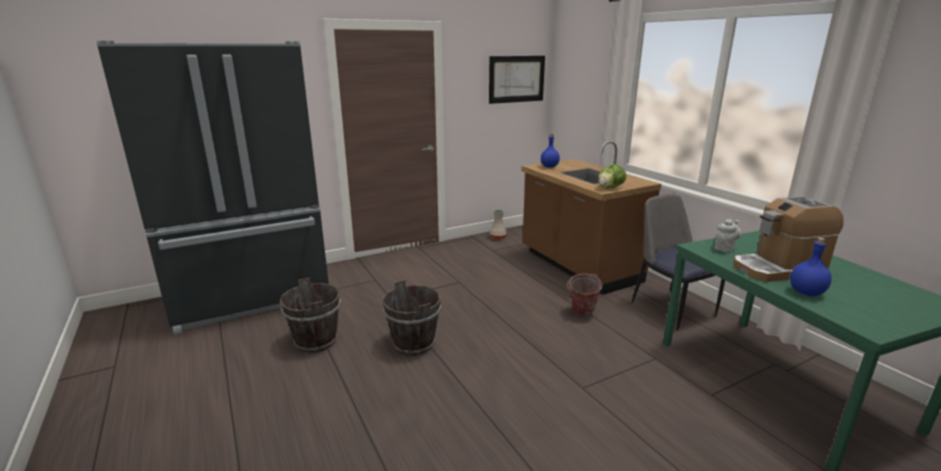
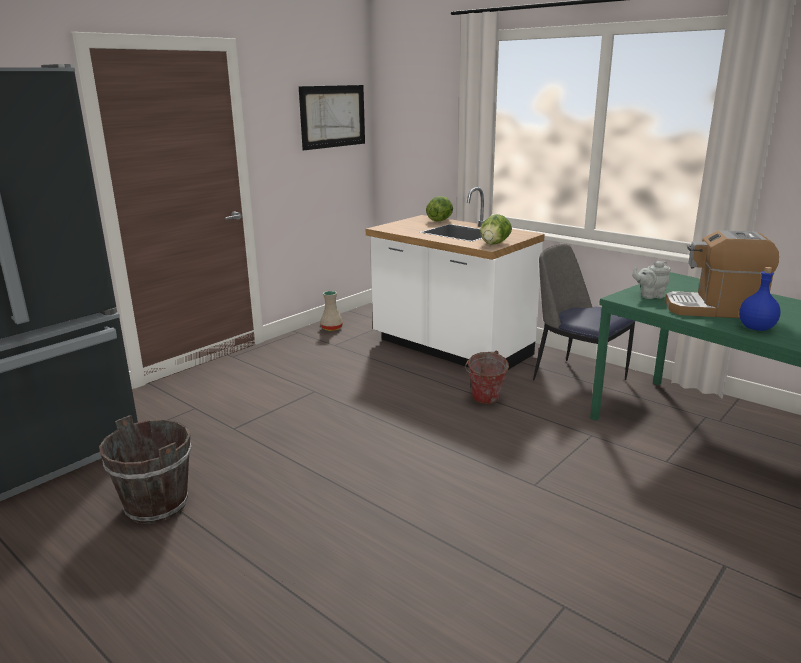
camera: 20 degrees left, 0 degrees up
brown bucket [382,280,441,355] -> none
brown counter [521,141,661,295] -> white counter [366,187,545,370]
blue bottle [541,134,560,168] -> none
grey teapot [714,219,742,253] -> grey teapot turned 120 degrees counterclockwise [632,261,671,299]
coffee machine [733,196,844,282] -> coffee machine turned 45 degrees clockwise [665,230,779,318]
none -> lettuce [426,196,453,222]

